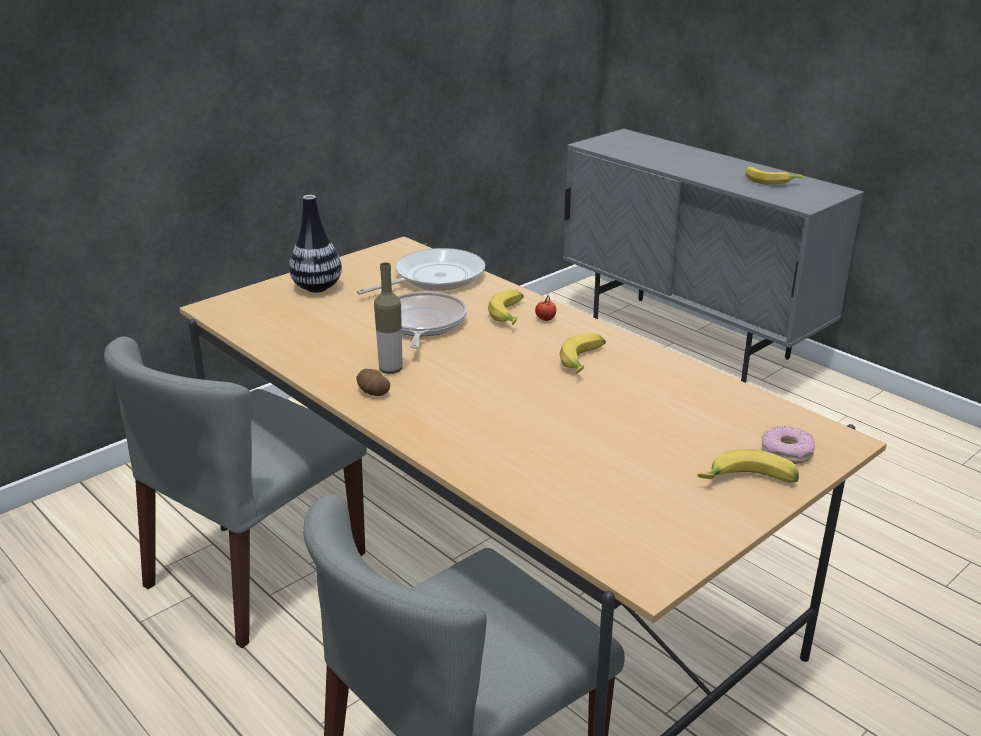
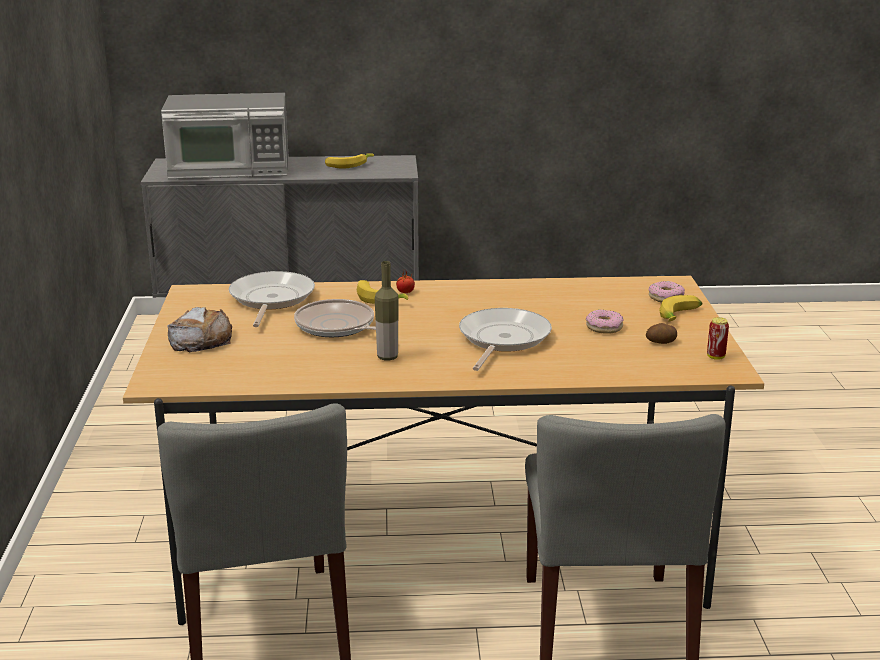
camera: 50 degrees left, 5 degrees down
vase [289,195,342,293] -> bread [167,307,232,352]
potato [356,369,390,396] -> potato moved to [646,323,677,344]
banana [560,333,606,374] -> none
none -> microwave [161,93,289,179]
none -> frying pan [459,308,552,371]
none -> donut [586,309,623,334]
none -> can [707,317,729,360]

